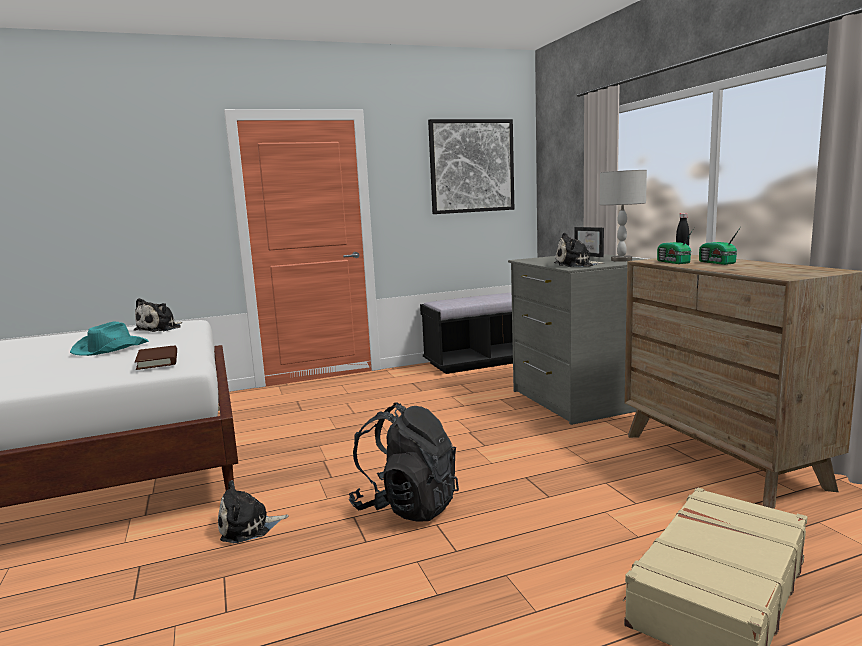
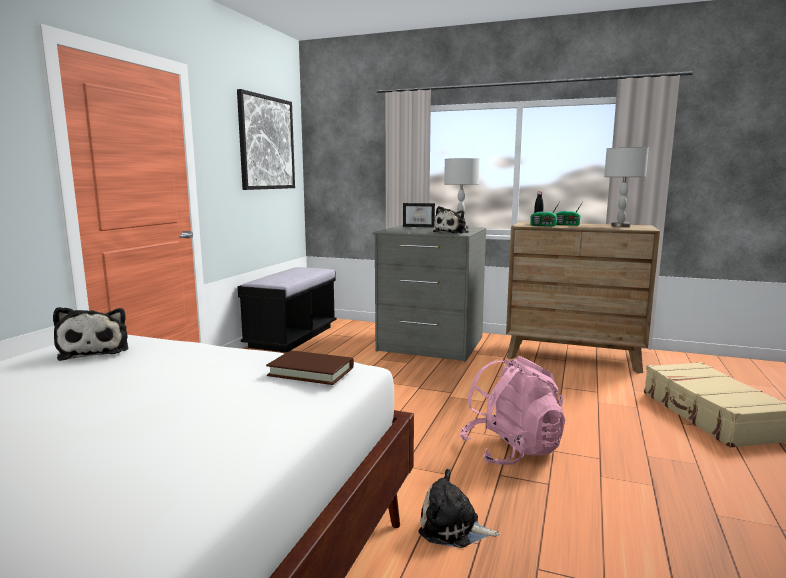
camera: 50 degrees left, 0 degrees up
turquoise hat [70,321,149,356] -> none
plush toy [218,480,289,543] -> plush toy turned 90 degrees clockwise [418,469,500,548]
black backpack [349,402,459,521] -> pink backpack [460,356,565,465]
none -> grey table lamp [604,147,649,227]

